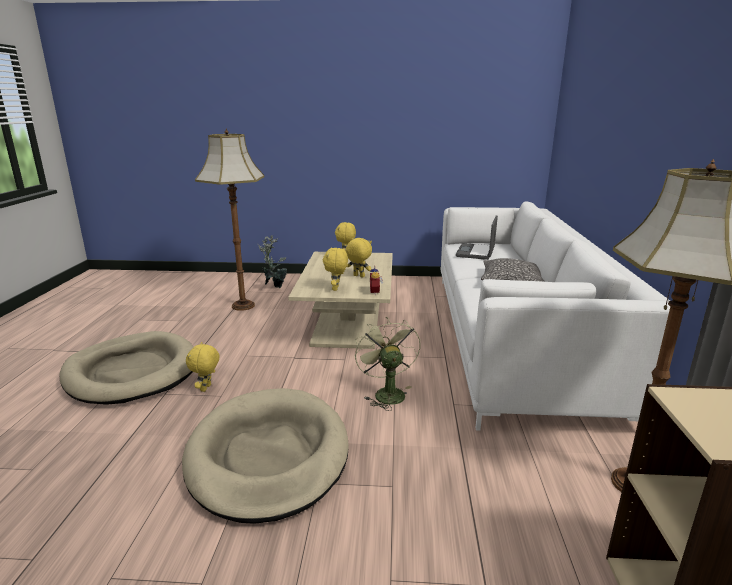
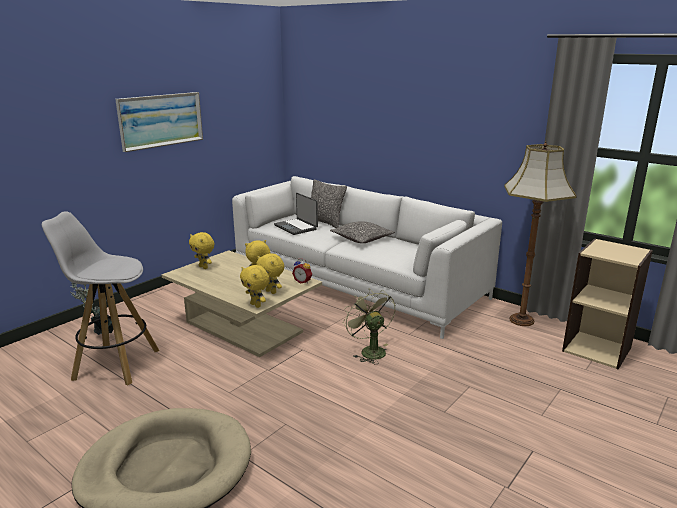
camera: 55 degrees left, 0 degrees up
beige dog bed [182,388,349,524] -> none
yellow plush toy [186,342,220,392] -> yellow plush toy moved to [240,265,269,308]
floor lamp [195,129,264,311] -> white stool [42,211,159,385]
green fan [354,317,421,411] -> green fan turned 45 degrees clockwise [343,289,395,364]
none -> picture [115,92,203,152]
none -> pillow [311,179,347,228]

